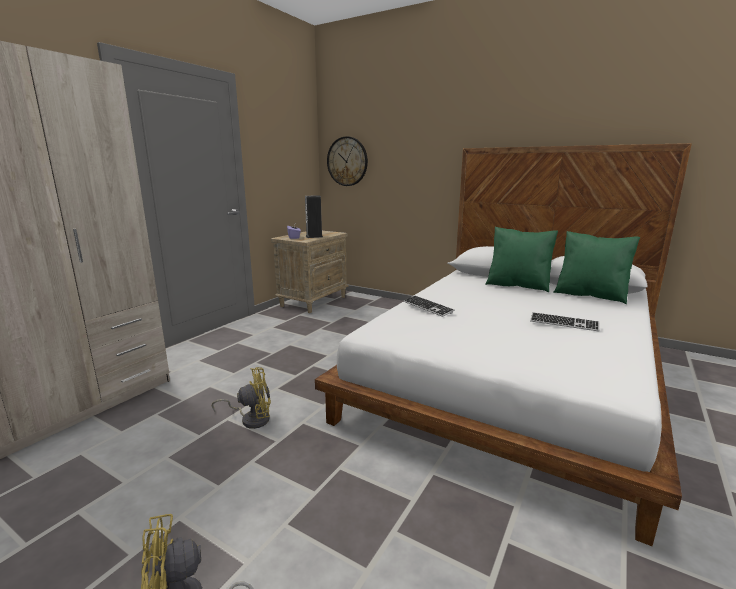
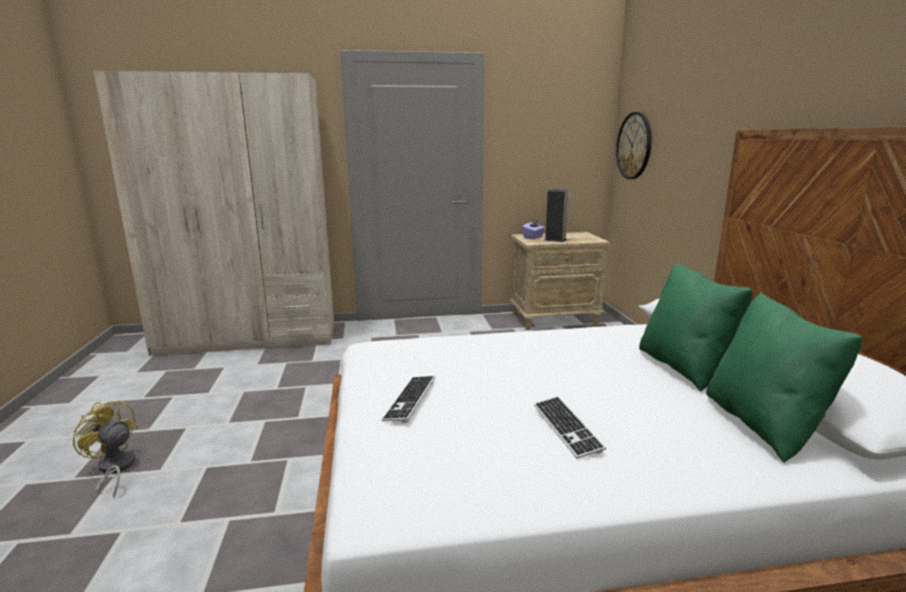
camera: 50 degrees right, 0 degrees up
yellow fan [212,367,271,429] -> none
keyboard [403,295,455,317] -> keyboard moved to [381,376,435,423]

